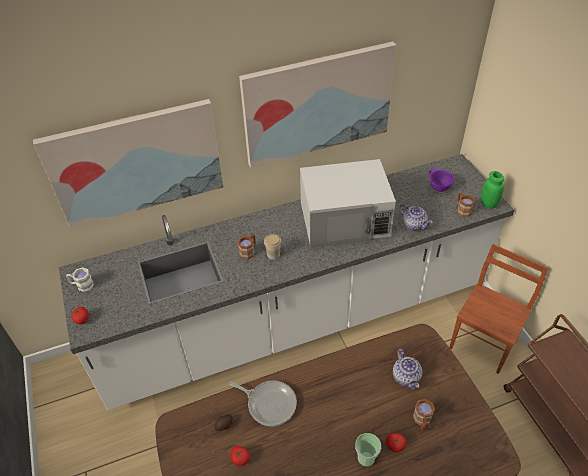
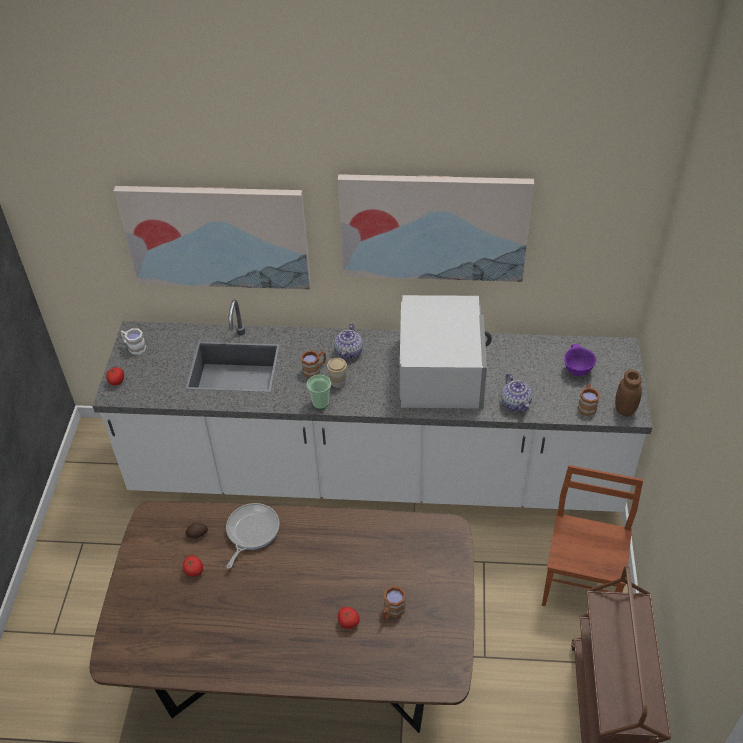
camera: 25 degrees right, 0 degrees up
frying pan [229,381,297,427] -> frying pan turned 120 degrees counterclockwise [226,503,280,569]
white microwave [300,159,396,248] -> white microwave turned 105 degrees counterclockwise [400,295,492,409]
cup [355,433,381,467] -> cup moved to [307,375,331,409]
teapot [393,349,423,390] -> teapot moved to [334,323,363,361]
brown chair [449,244,549,374] -> brown chair turned 45 degrees counterclockwise [542,465,643,606]
green jar [481,171,504,209] -> brown jar [615,369,642,417]

